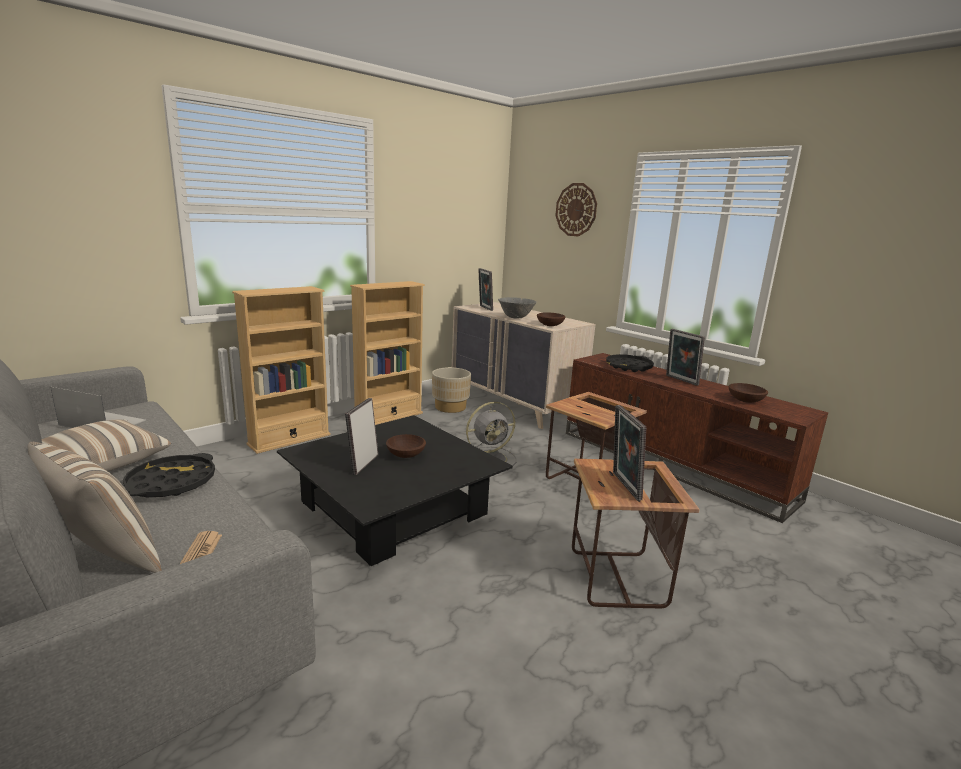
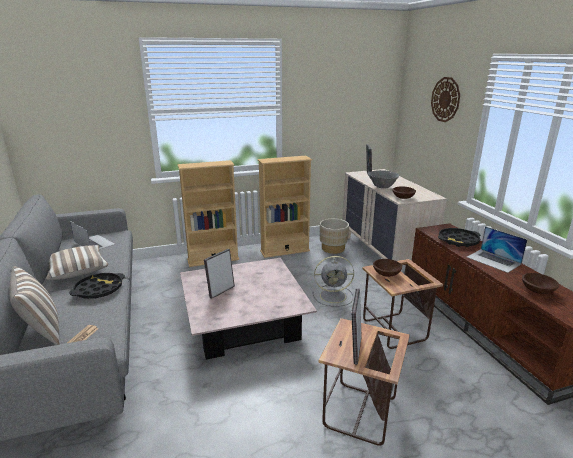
camera: 25 degrees right, 5 degrees up
black coffee table [277,415,513,566] -> pink coffee table [180,258,317,360]
brown bowl [386,434,426,458] -> brown bowl moved to [373,259,402,277]
picture frame [666,329,705,386] -> laptop [467,226,528,273]

